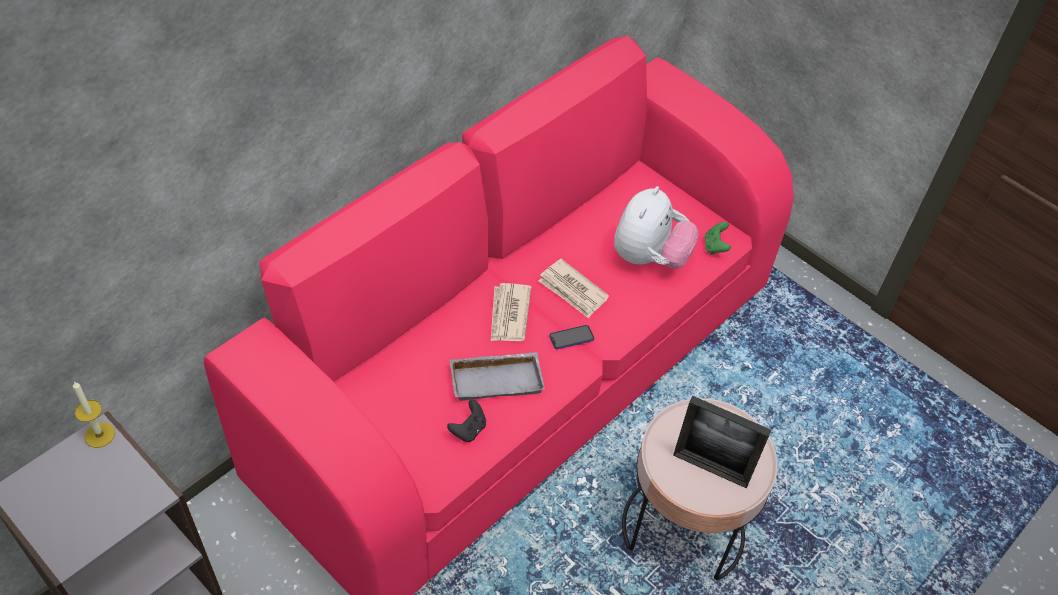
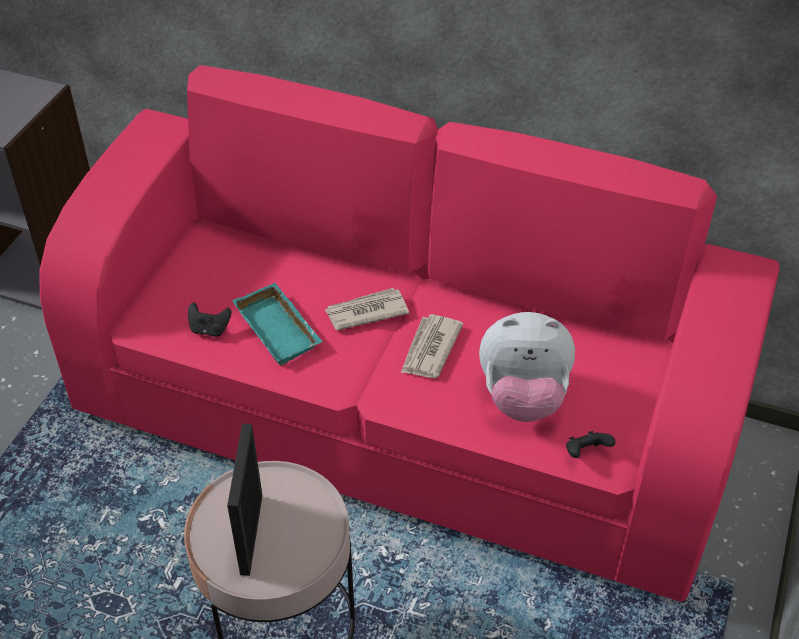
camera: 70 degrees right, 5 degrees down
candle [73,382,115,448] -> none
grey tray [450,352,545,401] -> turquoise tray [232,283,323,366]
phone [549,325,594,349] -> none
green game controller [704,222,731,254] -> black game controller [566,431,615,458]

